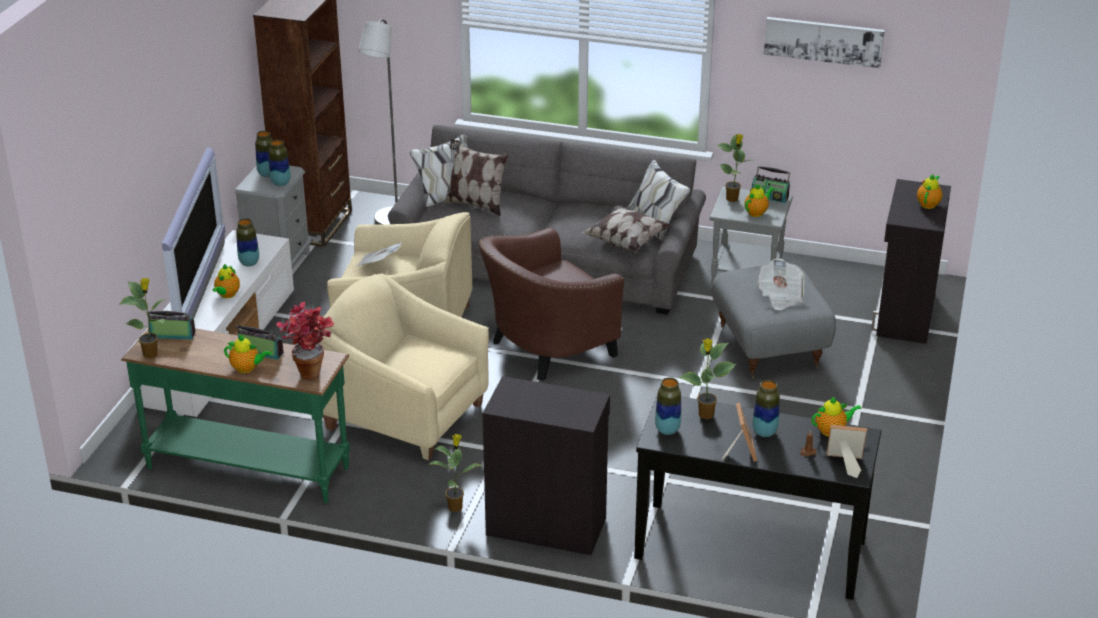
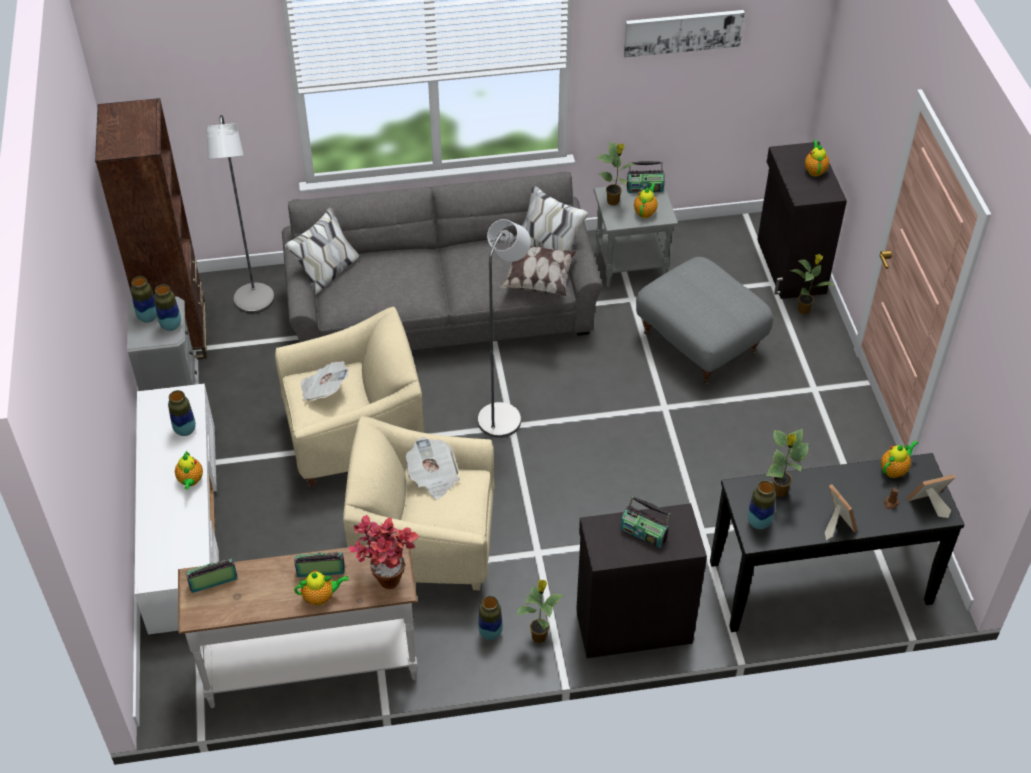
camera: 25 degrees left, 15 degrees up
potted plant [120,278,167,358] -> potted plant moved to [790,254,835,315]
green console table [121,328,350,503] -> white console table [178,544,418,708]
television [162,148,225,319] -> none
pillow [444,139,508,216] -> none
brown armchair [479,227,624,381] -> grey floor lamp [478,219,531,438]
vase [752,380,780,437] -> vase moved to [478,596,503,640]
newspaper [757,259,805,310] -> newspaper moved to [406,437,460,499]
none -> radio [621,496,670,548]

